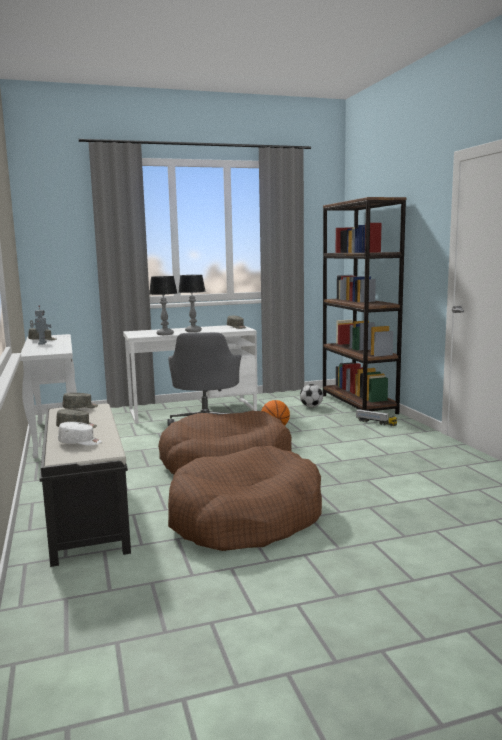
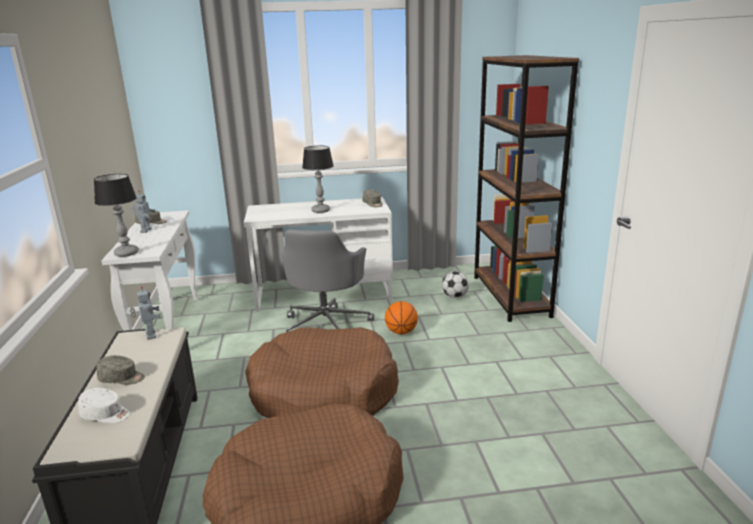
camera: 10 degrees right, 10 degrees up
grey cap [62,393,98,409] -> toy robot [130,286,162,340]
table lamp [149,276,177,335] -> table lamp moved to [94,174,139,257]
toy truck [356,409,397,426] -> none

